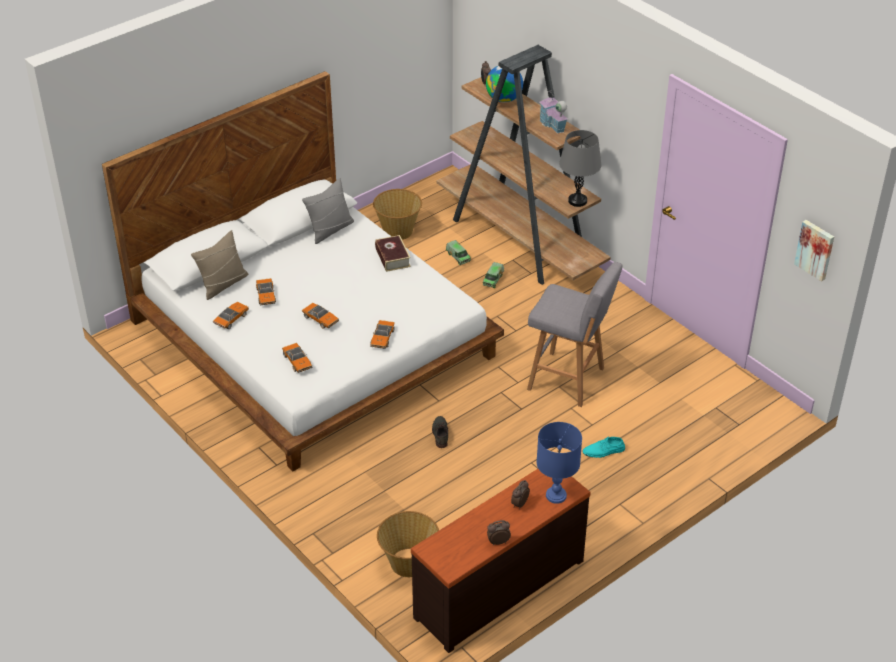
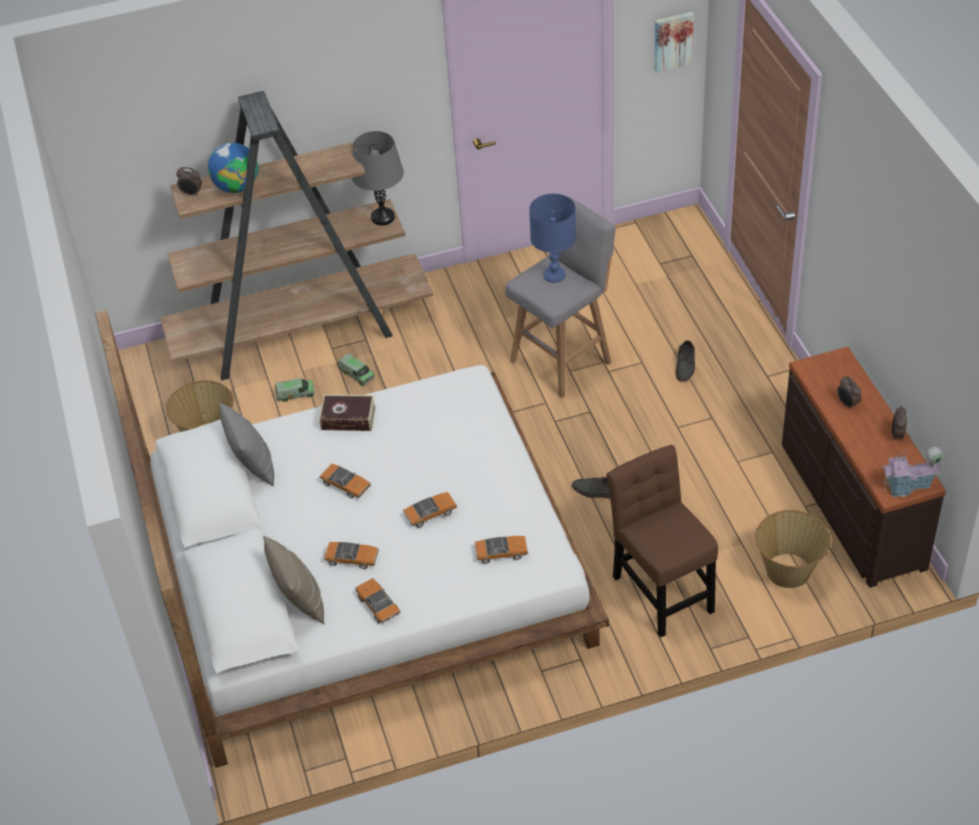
camera: 65 degrees left, 5 degrees up
toy car [370,320,395,349] -> toy car moved to [320,463,371,498]
blue table lamp [537,422,582,504] -> blue table lamp moved to [529,194,576,283]
toy house [539,89,568,133] -> toy house moved to [882,447,943,497]
turquoise shoe [582,437,625,458] -> grey shoe [676,340,695,382]
none -> brown chair [606,445,718,637]

